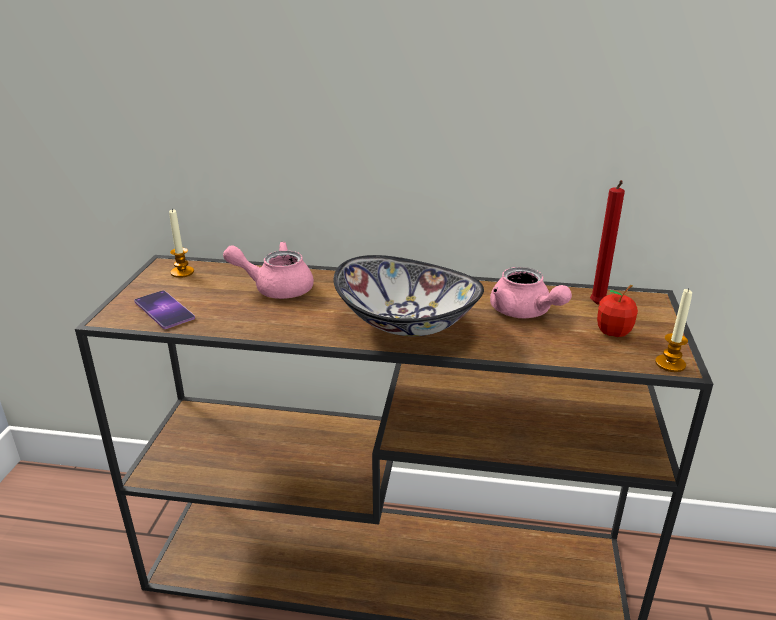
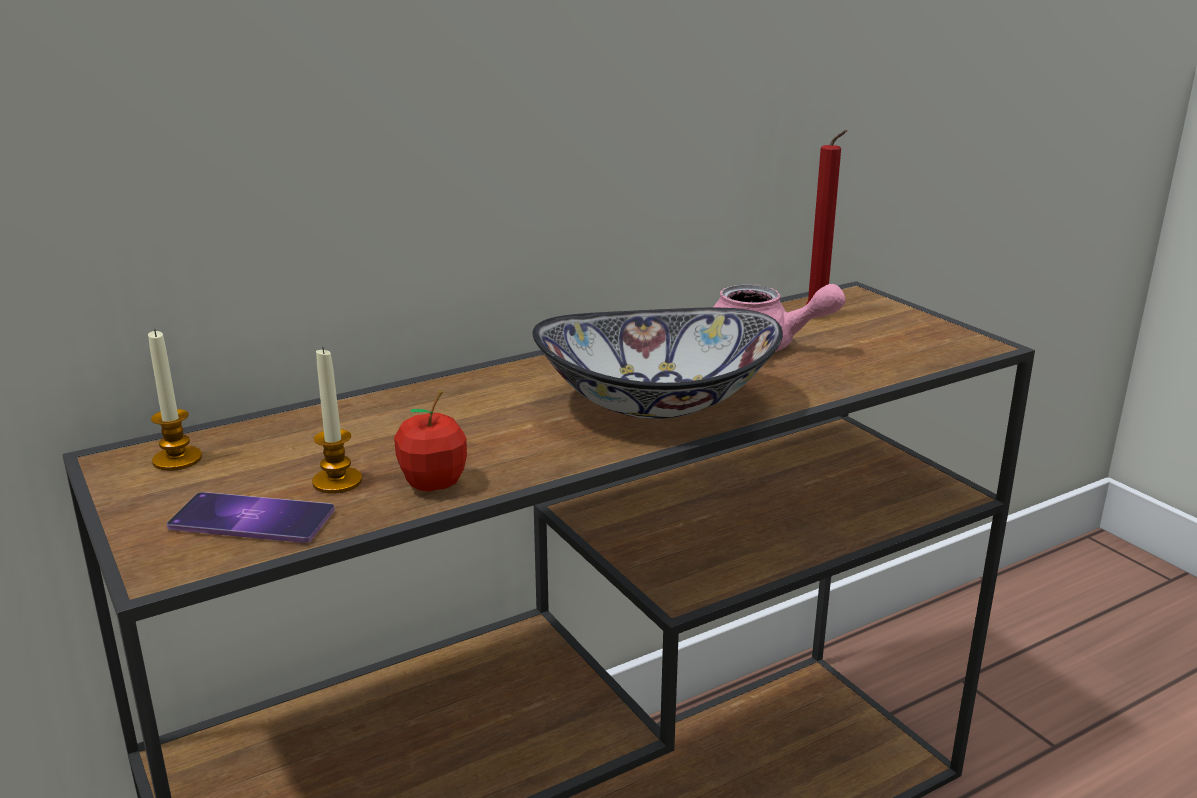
camera: 40 degrees left, 5 degrees down
pink teapot [223,241,314,299] -> none
apple [597,285,638,337] -> apple moved to [394,390,467,492]
candle [655,288,692,372] -> candle moved to [312,346,362,494]

